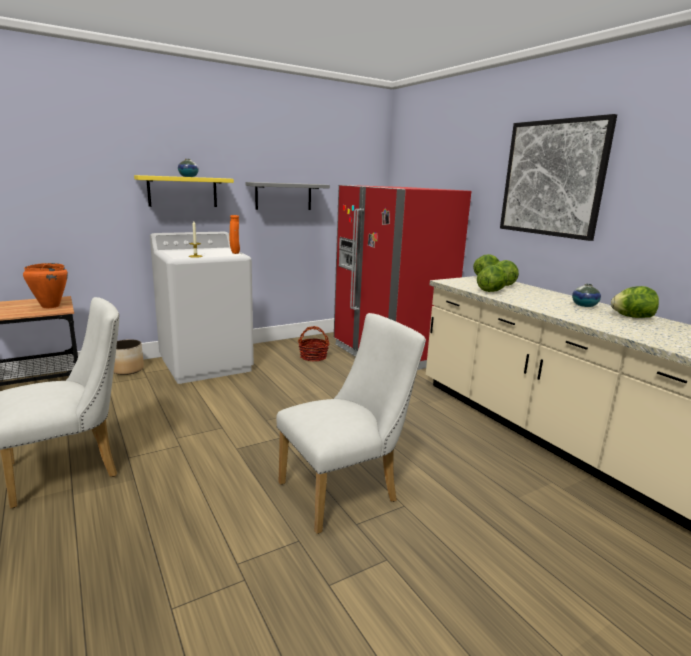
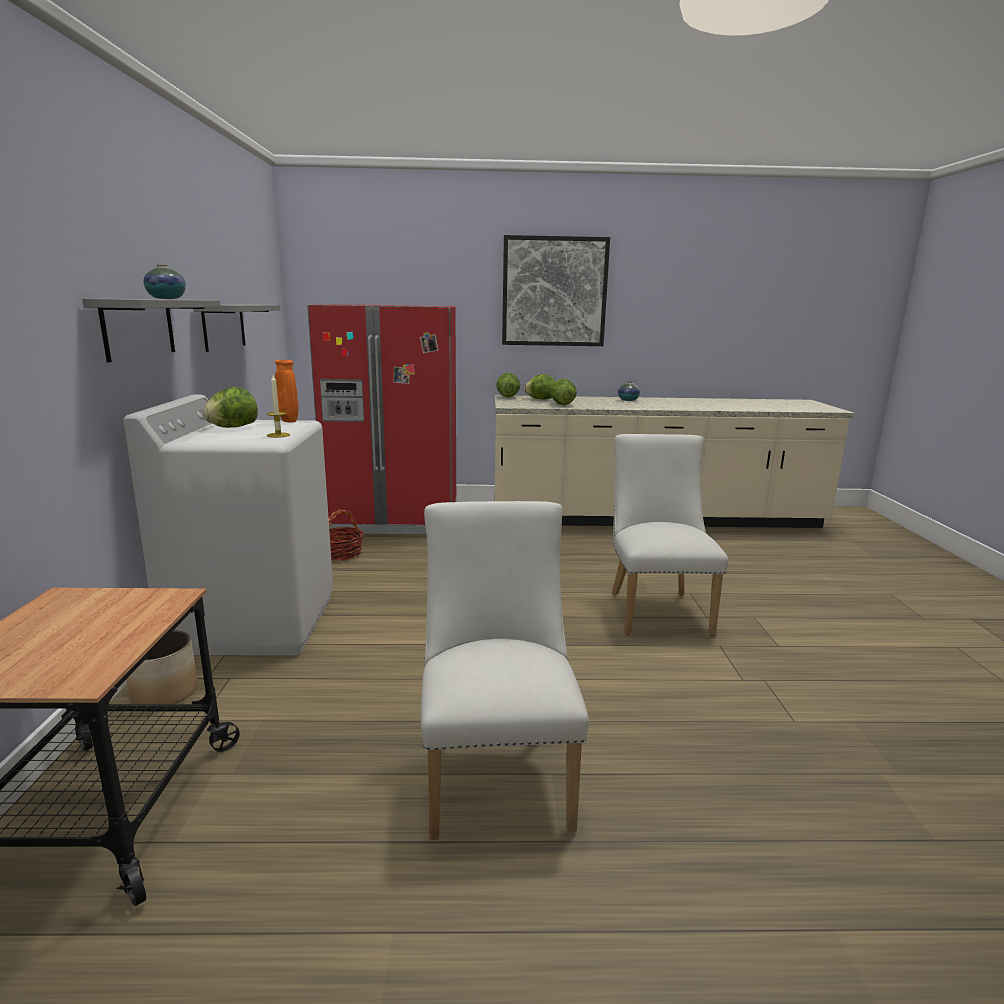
camera: 60 degrees left, 0 degrees up
orange cooking pot [23,263,68,308] -> none
yellow shelf [134,175,234,207] -> grey shelf [82,298,221,362]
lettuce [611,286,659,318] -> lettuce moved to [203,387,258,428]

